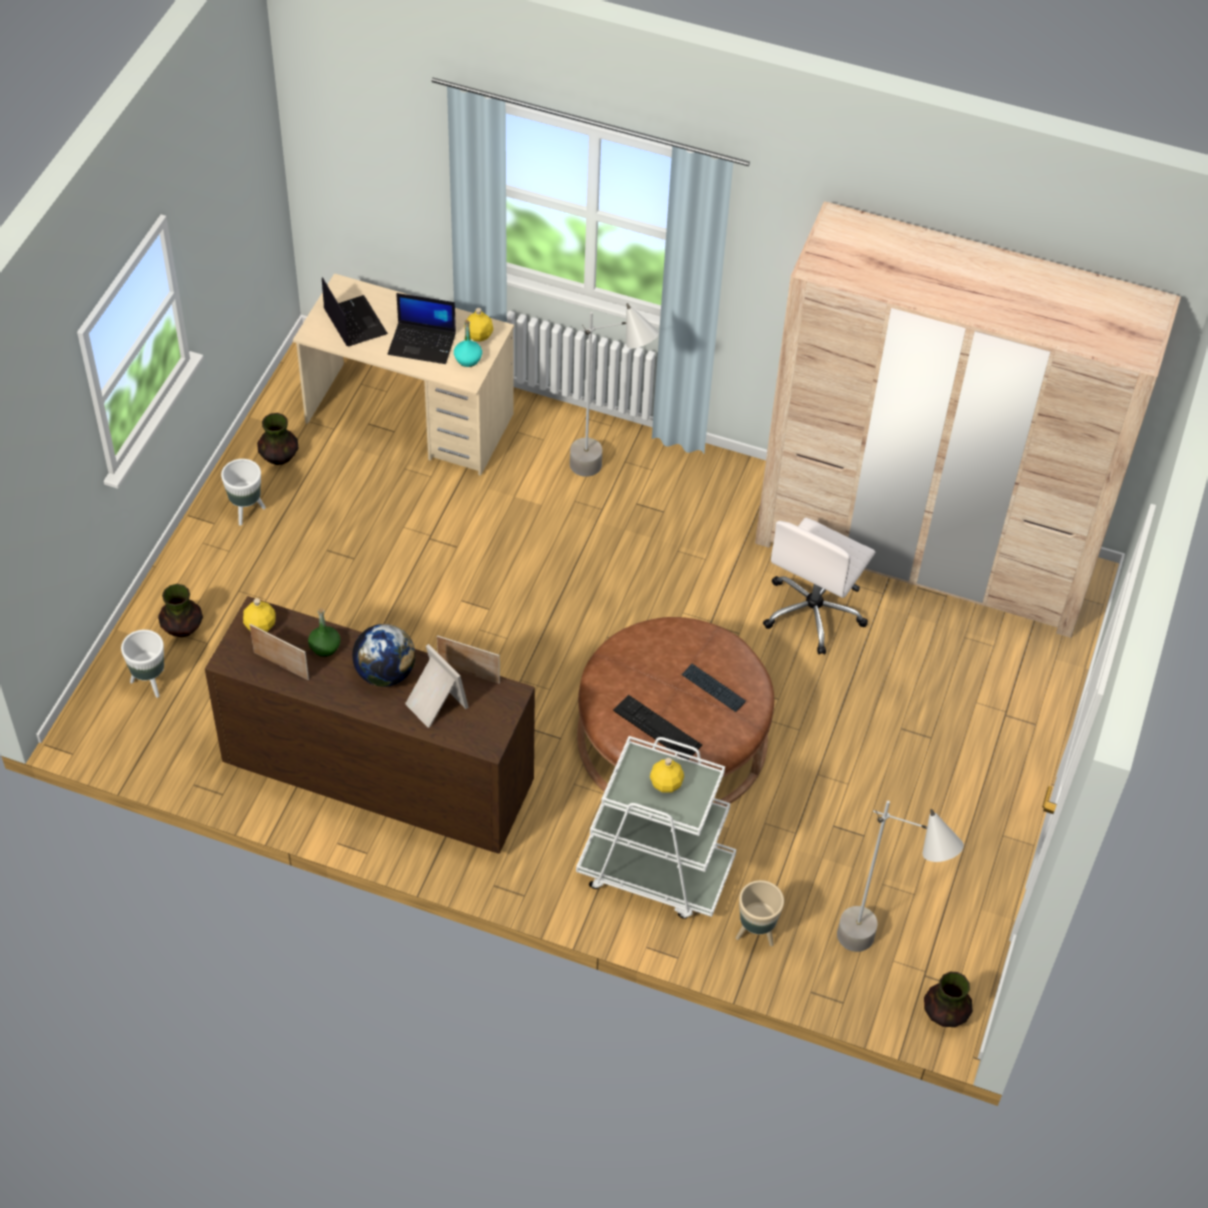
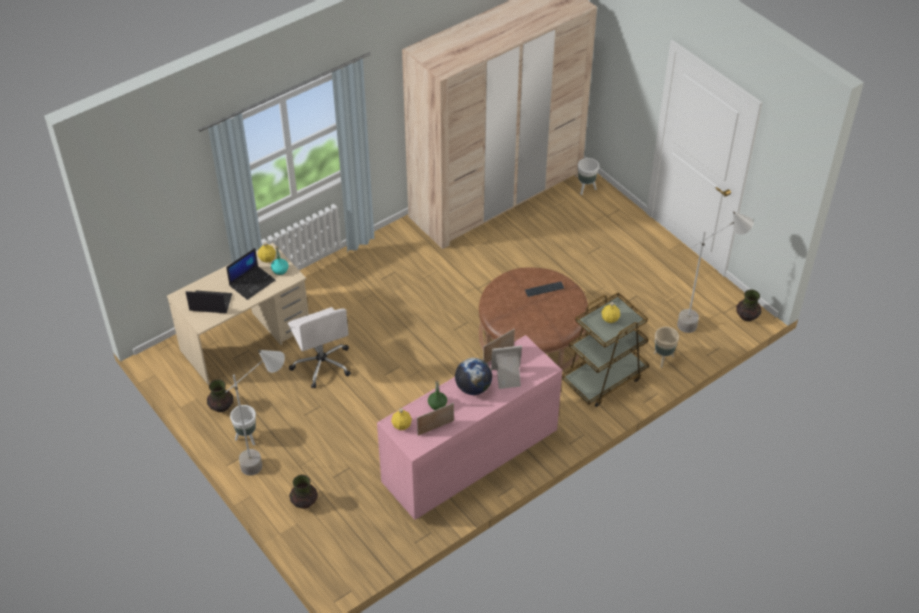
camera: 55 degrees left, 5 degrees down
white planter [121,630,164,698] -> white planter moved to [578,158,599,195]
brown dresser [205,596,535,854] -> pink dresser [377,335,562,520]
grey floor lamp [570,303,659,477] -> grey floor lamp moved to [226,350,285,475]
white cart [576,736,737,919] -> brown cart [562,292,649,407]
keyboard [613,695,702,760] -> none
white office chair [763,518,875,655] -> white office chair moved to [288,307,351,388]

